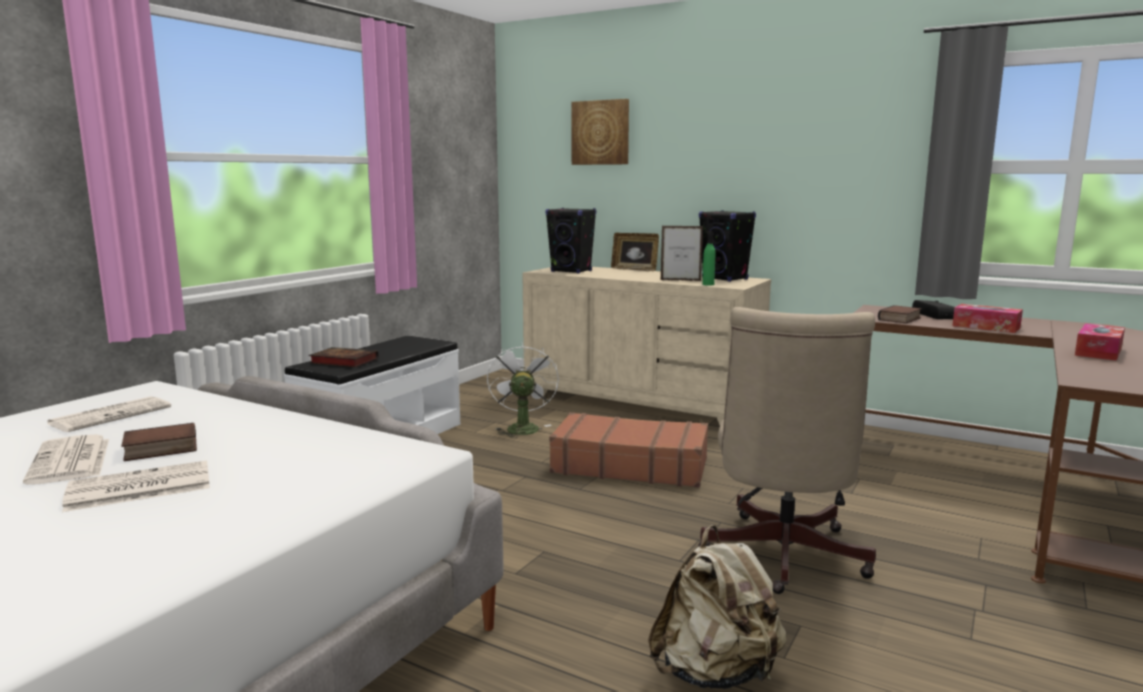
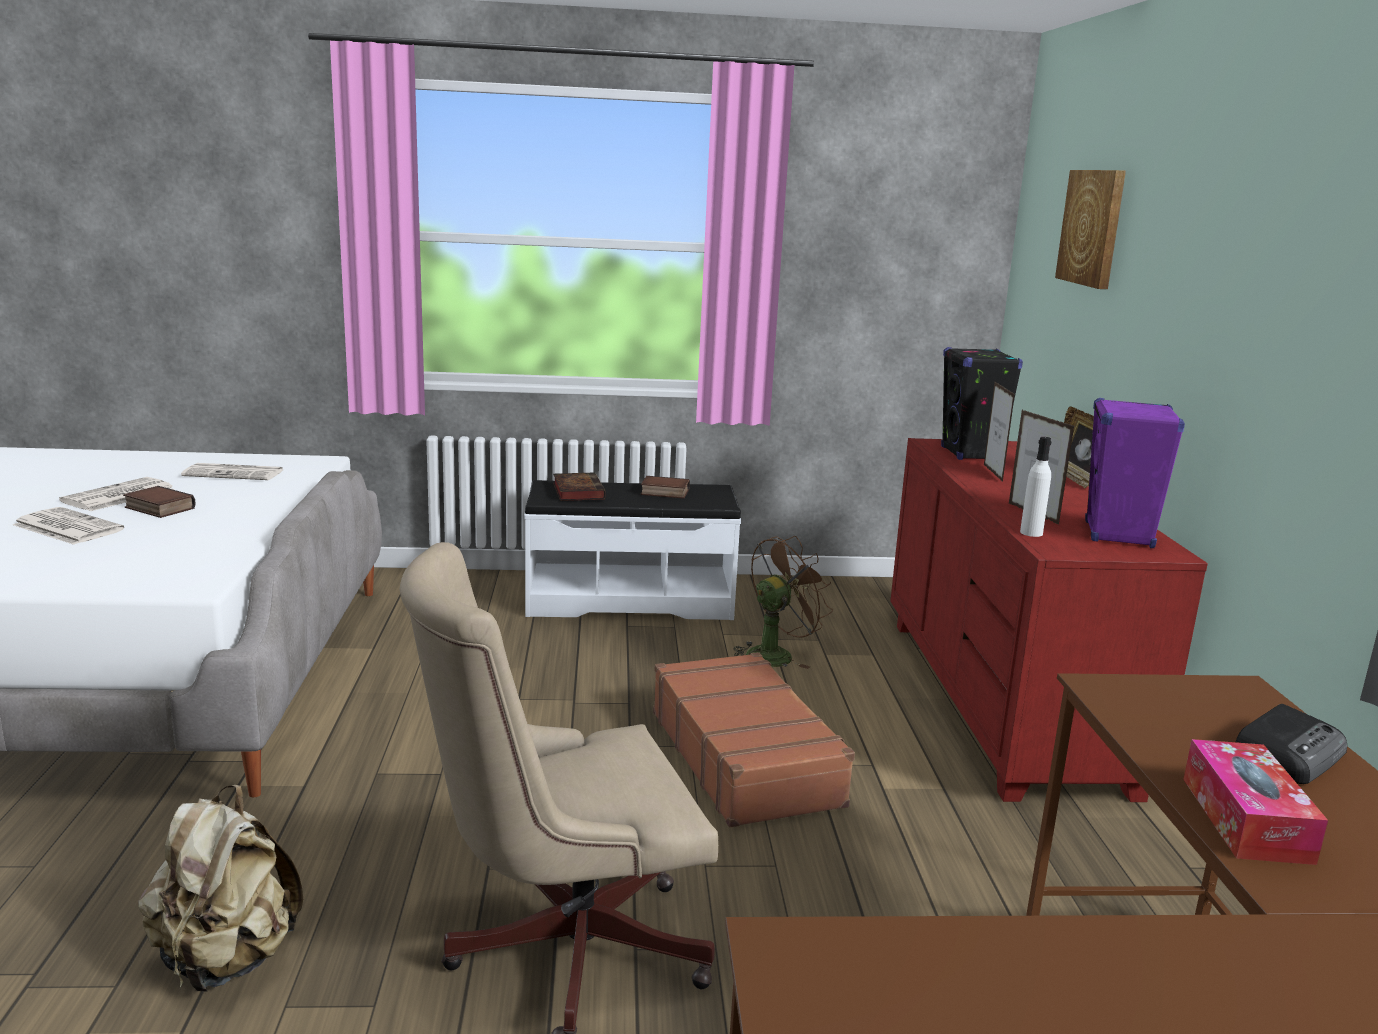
camera: 55 degrees right, 5 degrees up
white fan [487,343,559,438] -> brown fan [733,536,833,669]
beige dresser [522,267,771,425] -> red dresser [890,438,1208,802]
black speaker [699,210,756,282] -> purple speaker [1085,398,1185,548]
green bottle [702,231,715,286] -> white bottle [1020,437,1052,537]
book [878,305,921,324] -> book moved to [641,476,690,499]
tissue box [1075,323,1125,361] -> none
none -> picture frame [984,382,1015,482]

